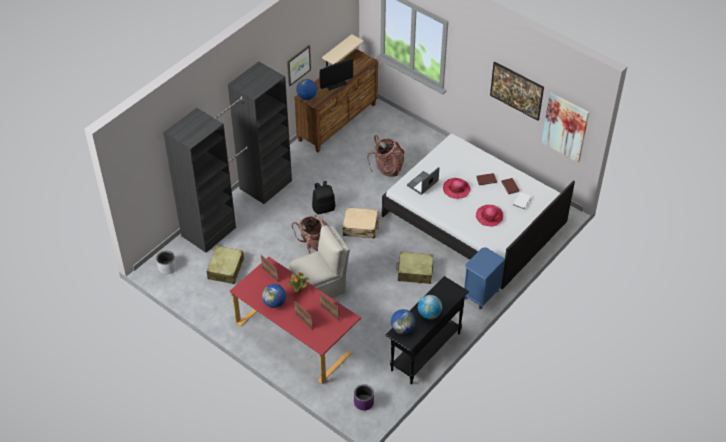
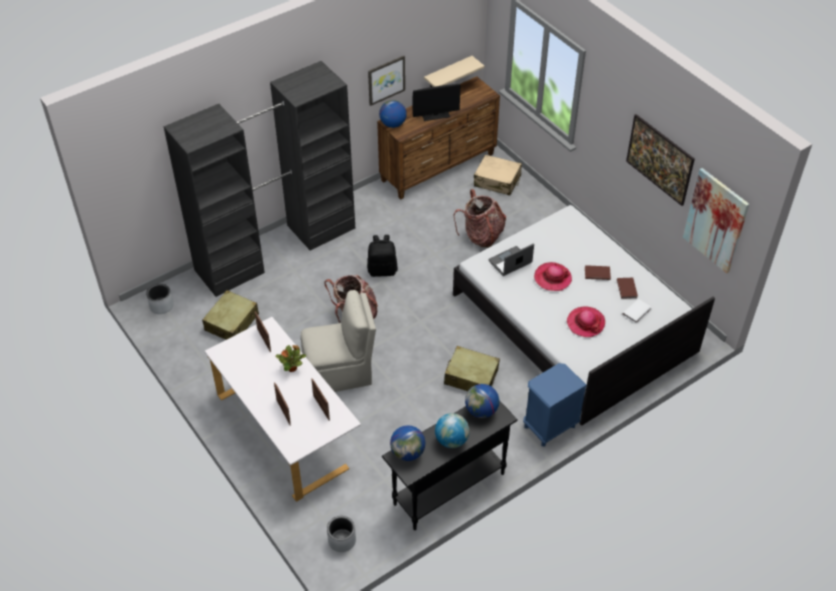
camera: 15 degrees right, 0 degrees up
red desk [230,257,361,384] -> white desk [205,317,361,502]
globe [262,284,286,308] -> globe moved to [465,384,499,418]
beige suitcase [342,207,379,238] -> beige suitcase moved to [474,155,522,195]
purple planter [354,384,374,411] -> grey planter [327,516,356,552]

